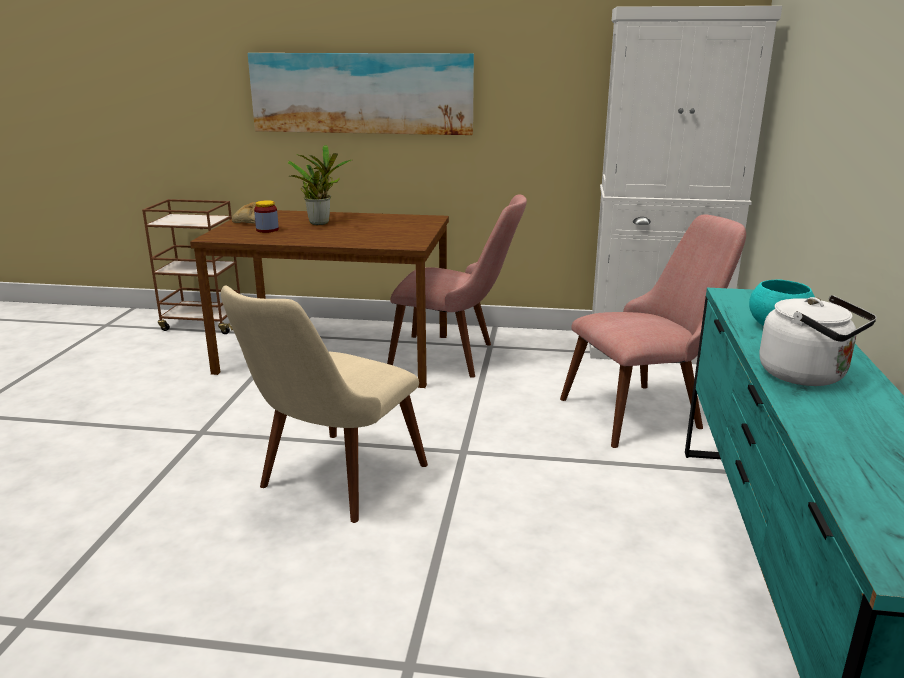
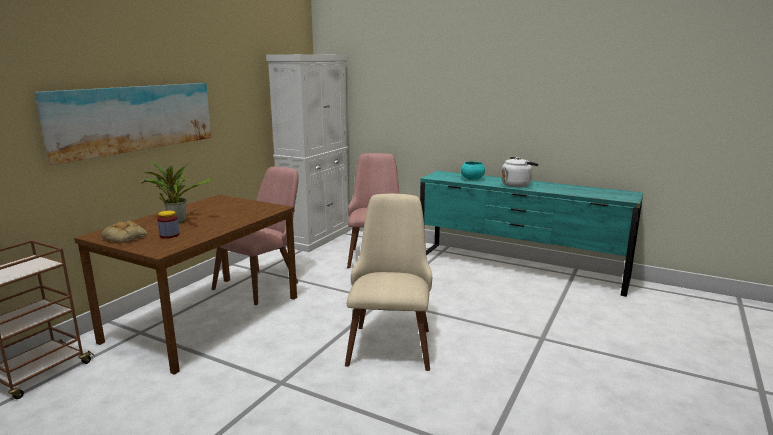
camera: 70 degrees left, 5 degrees down
beige chair [221,285,428,523] -> beige chair turned 135 degrees counterclockwise [345,194,432,371]

